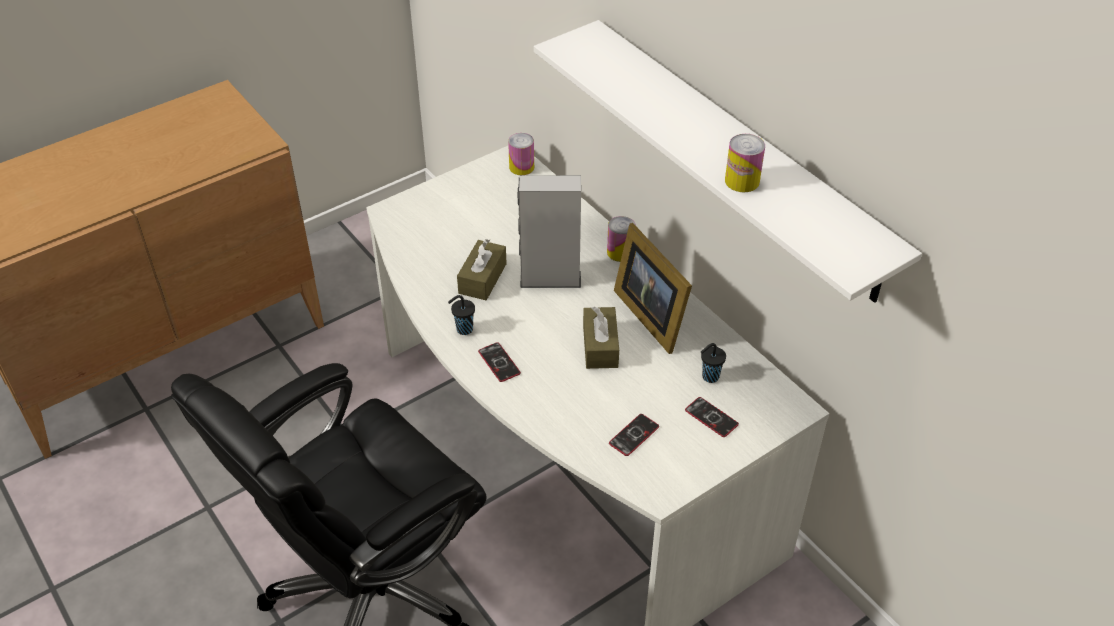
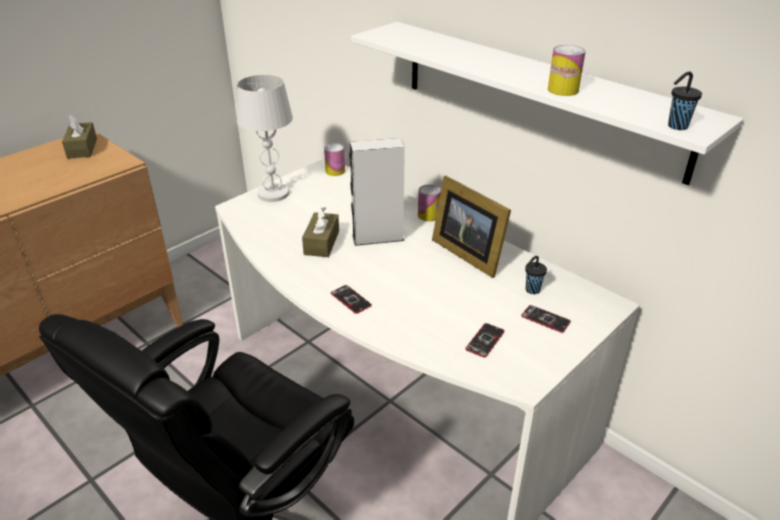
camera: 10 degrees left, 10 degrees down
black cup [448,295,475,335] -> black cup moved to [668,72,702,130]
brown tissue box [583,307,619,369] -> brown tissue box moved to [62,114,97,159]
none -> white table lamp [237,75,293,202]

